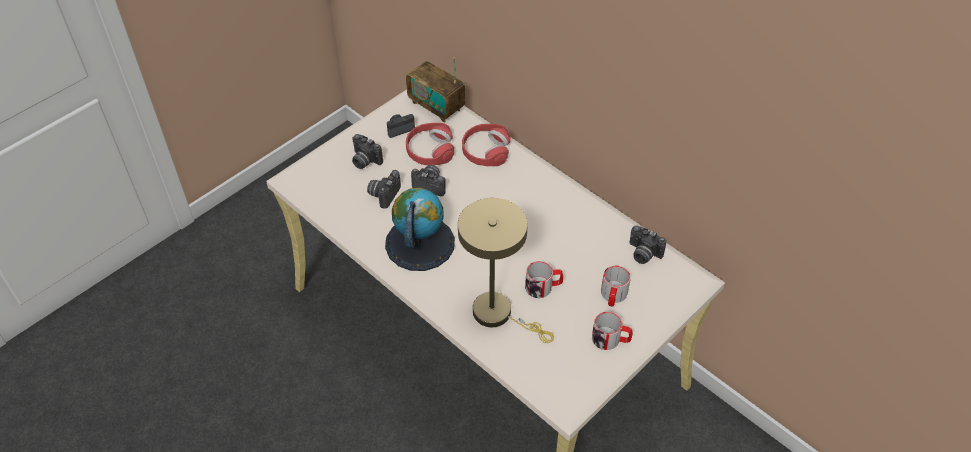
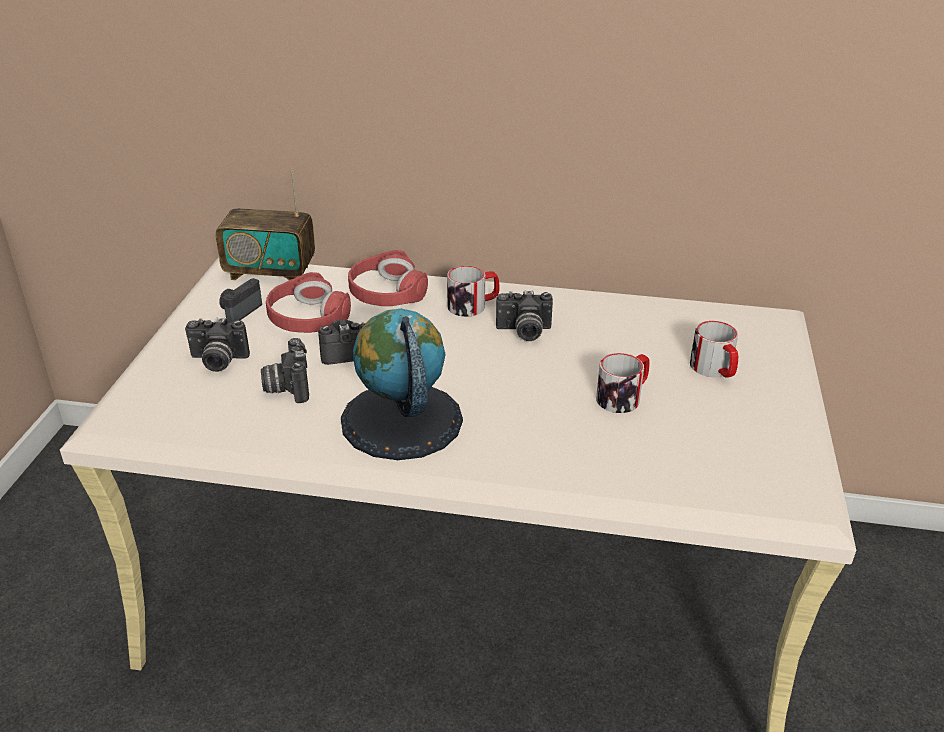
camera: 35 degrees left, 15 degrees down
beige table lamp [458,198,554,343] -> none
mug [592,311,632,350] -> mug moved to [447,266,500,317]
camera [629,225,666,264] -> camera moved to [496,290,553,341]

